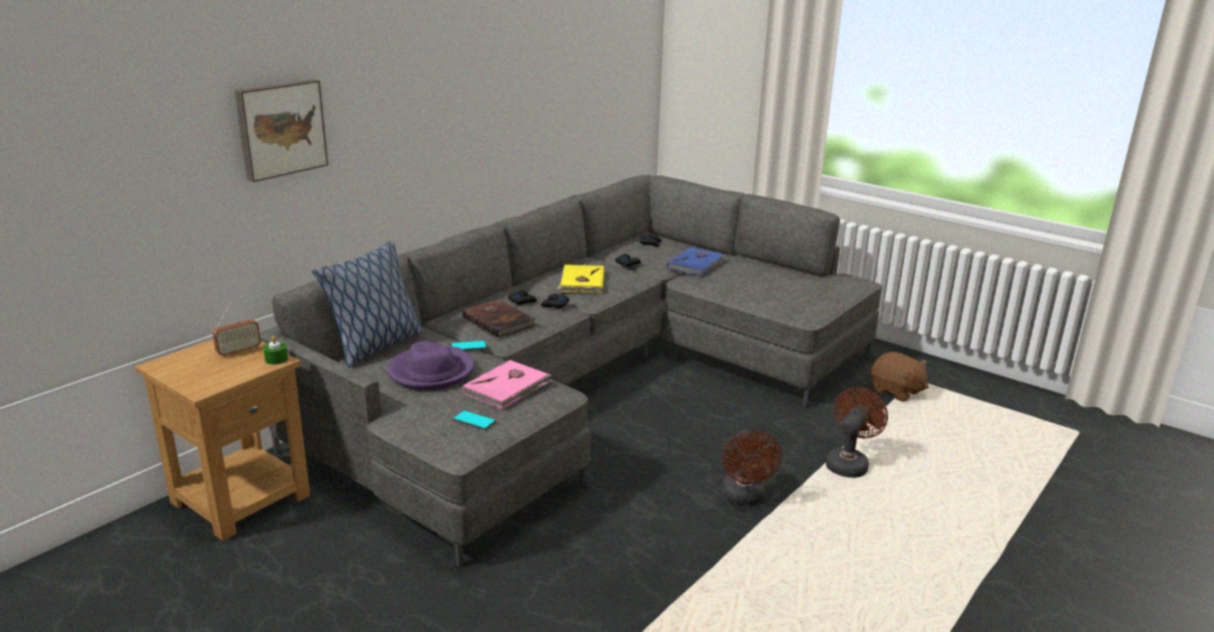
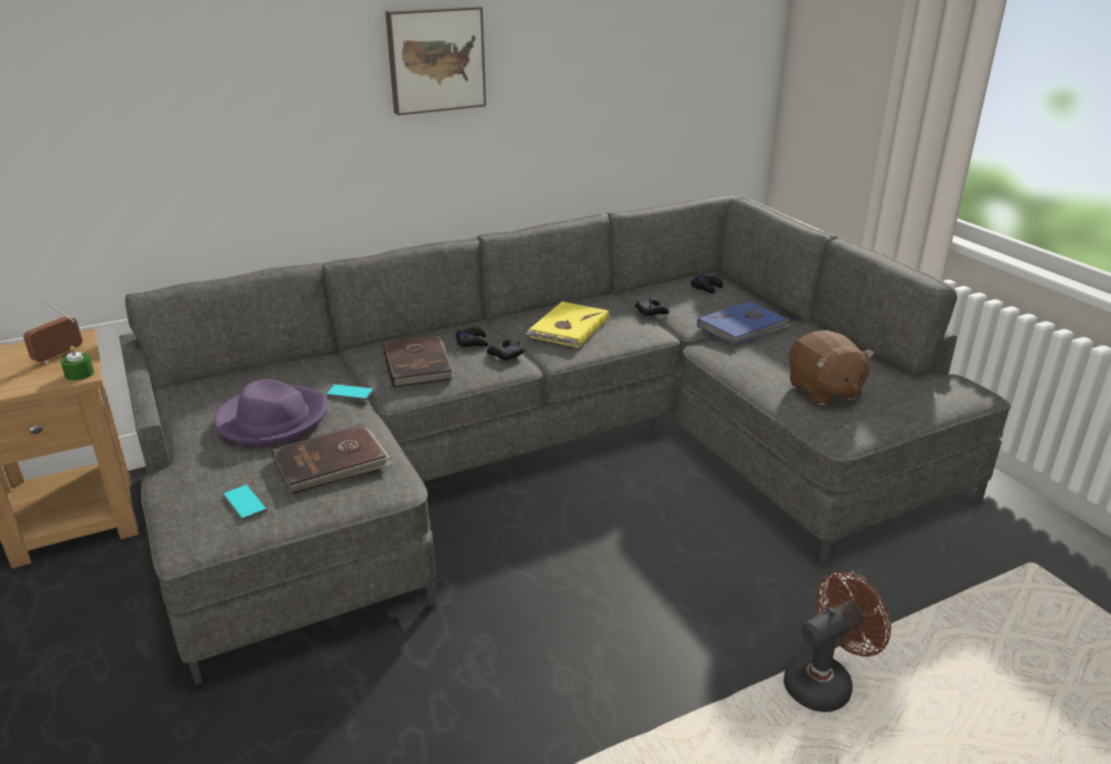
camera: 25 degrees right, 5 degrees up
radio [212,303,261,357] -> radio turned 135 degrees clockwise [23,302,82,364]
picture [235,79,328,182] -> picture moved to [385,6,486,115]
pillow [312,241,423,368] -> none
pink book [462,360,553,410] -> brown book [272,424,390,494]
brown fan [722,430,782,505] -> none
brown plush toy [871,352,929,402] -> brown plush toy moved to [789,330,874,405]

